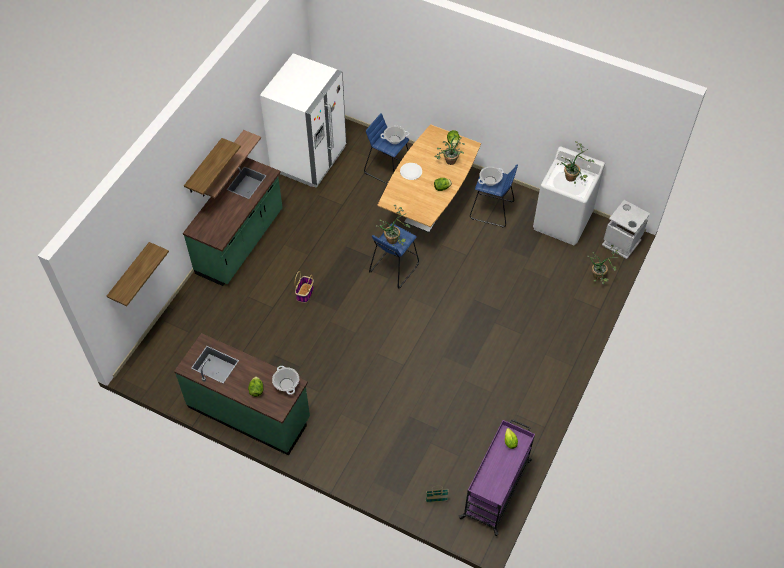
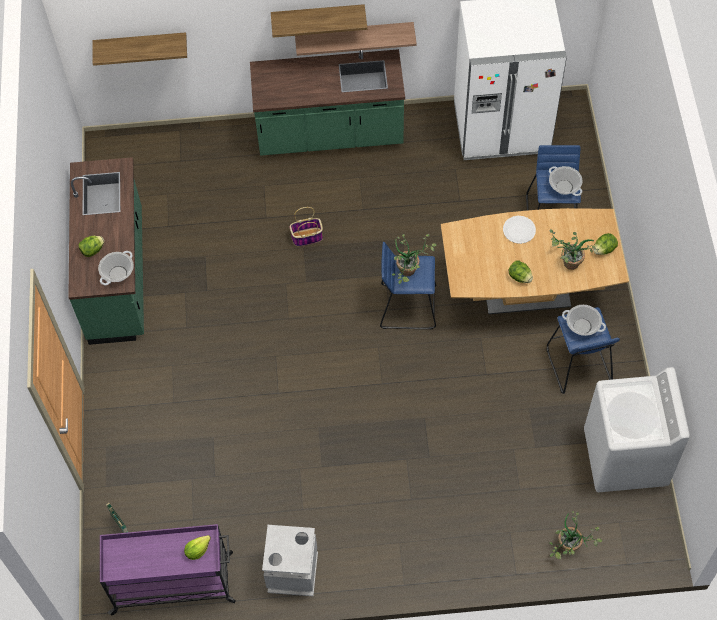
camera: 60 degrees right, 5 degrees up
potted plant [557,141,594,184] -> none
grey trash can [602,200,650,259] -> grey trash can moved to [262,525,318,596]

